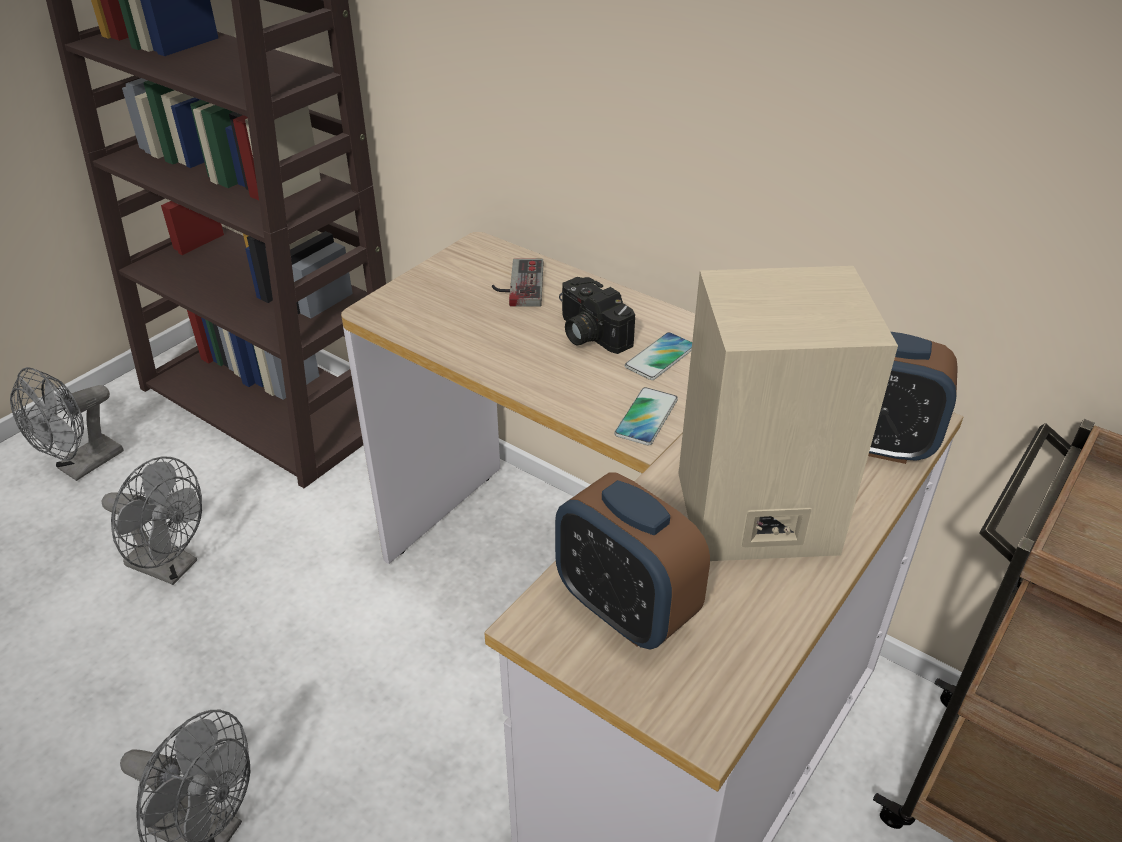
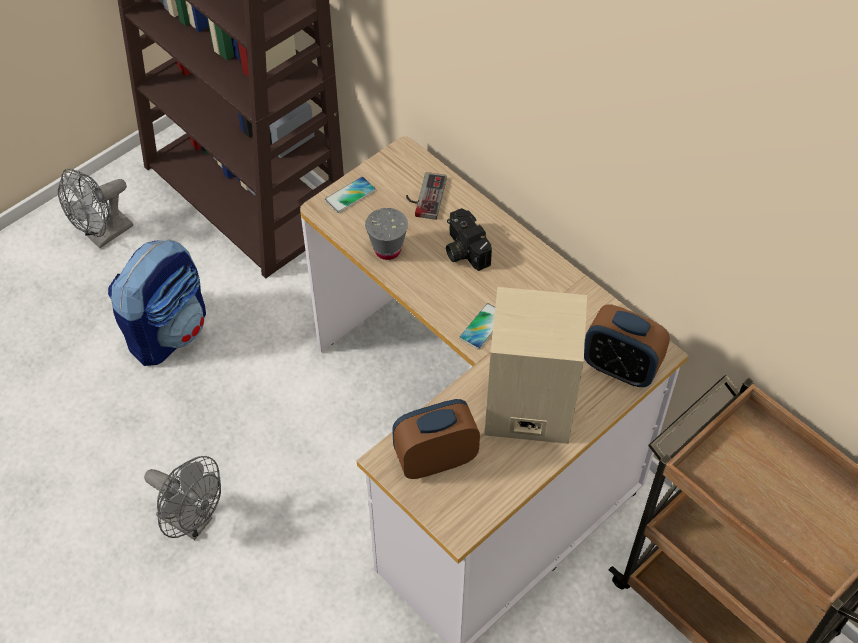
camera: 10 degrees right, 15 degrees up
grey fan [101,457,202,585] -> backpack [108,239,206,366]
alarm clock [555,473,710,650] -> alarm clock turned 105 degrees clockwise [392,399,480,479]
phone [625,332,692,380] -> phone moved to [325,177,376,213]
none -> grey cup [365,208,408,260]

